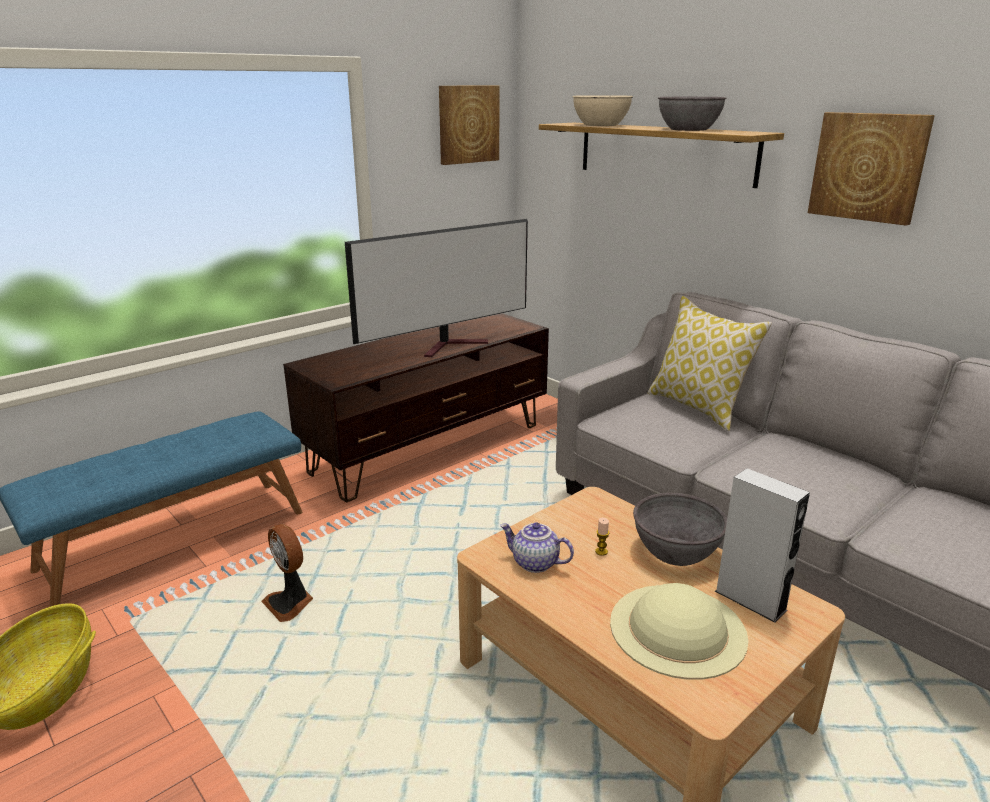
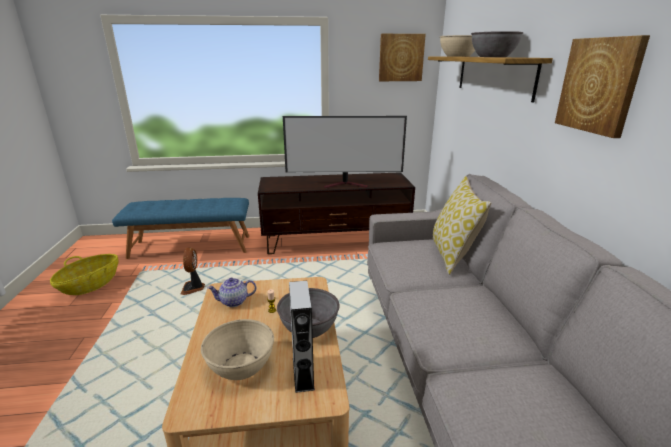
camera: 35 degrees right, 0 degrees up
teapot [500,522,574,573] -> teapot turned 75 degrees counterclockwise [207,278,256,307]
beige hat [610,583,748,680] -> beige bowl [201,319,274,380]

